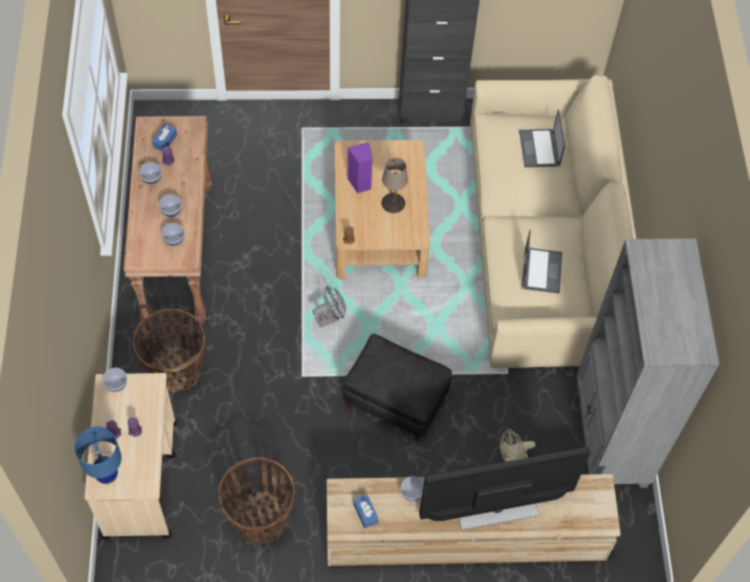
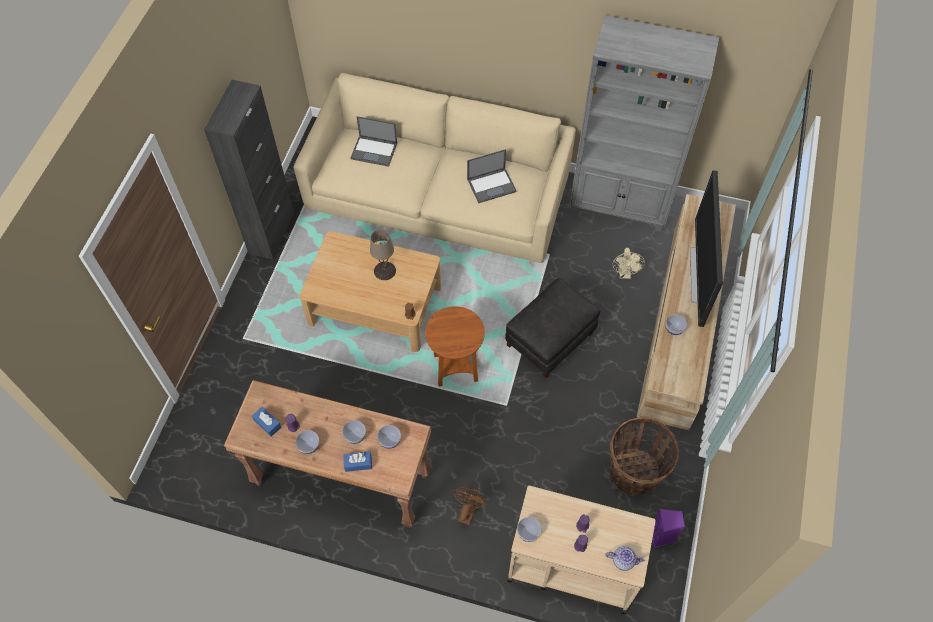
camera: 70 degrees left, 0 degrees up
blue table lamp [74,426,122,485] -> teapot [605,546,646,571]
basket [133,308,205,392] -> brown fan [453,487,488,526]
grey fan [312,286,346,328] -> brown side table [425,306,485,387]
purple speaker [347,142,373,193] -> purple speaker moved to [653,509,685,548]
blue tissue box [353,494,378,528] -> blue tissue box moved to [343,451,372,472]
laptop [522,229,562,293] -> laptop turned 135 degrees clockwise [467,149,517,203]

